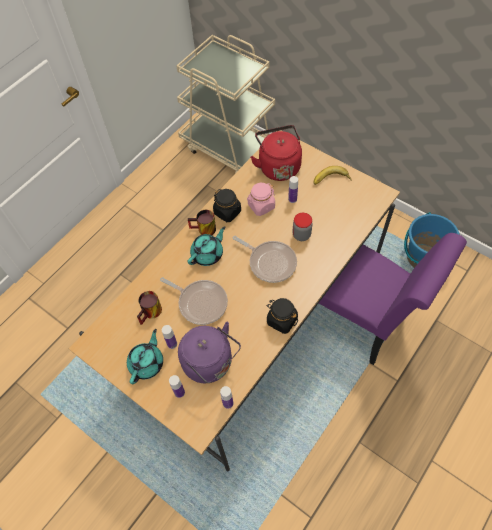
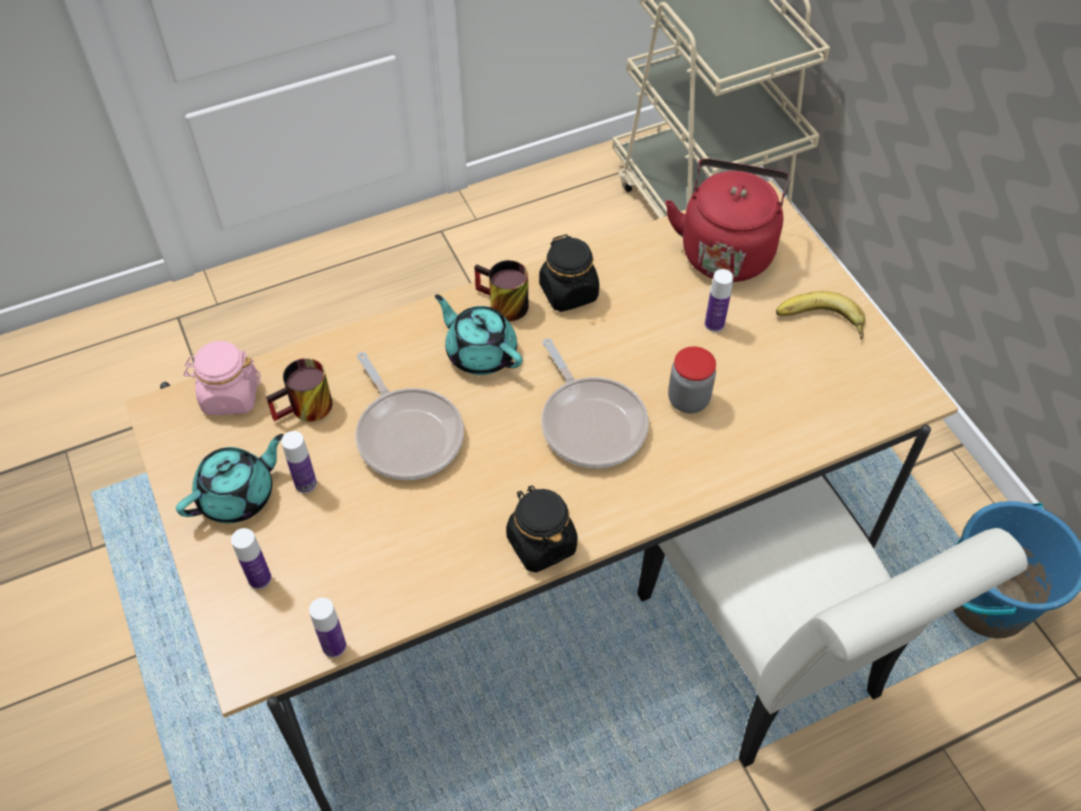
camera: 25 degrees right, 5 degrees down
purple kettle [178,322,241,383] -> none
turquoise teapot [188,226,225,266] -> turquoise teapot turned 120 degrees counterclockwise [435,294,522,375]
pink jar [247,183,275,216] -> pink jar moved to [183,341,261,415]
purple chair [319,233,467,365] -> white chair [637,476,1028,767]

